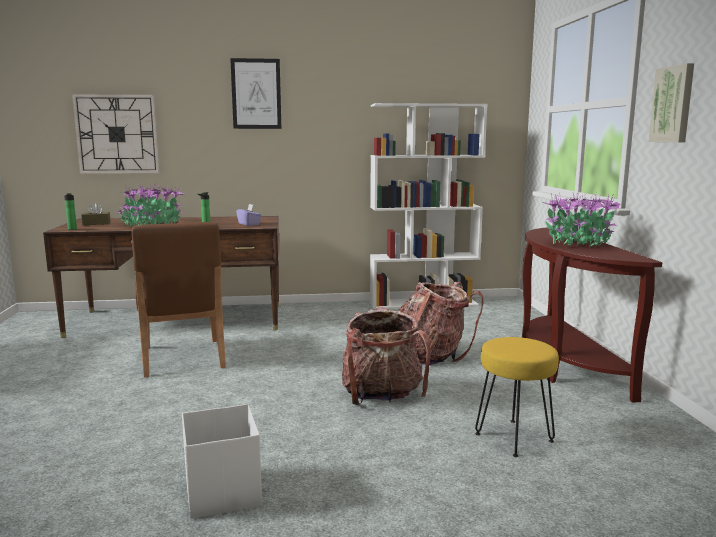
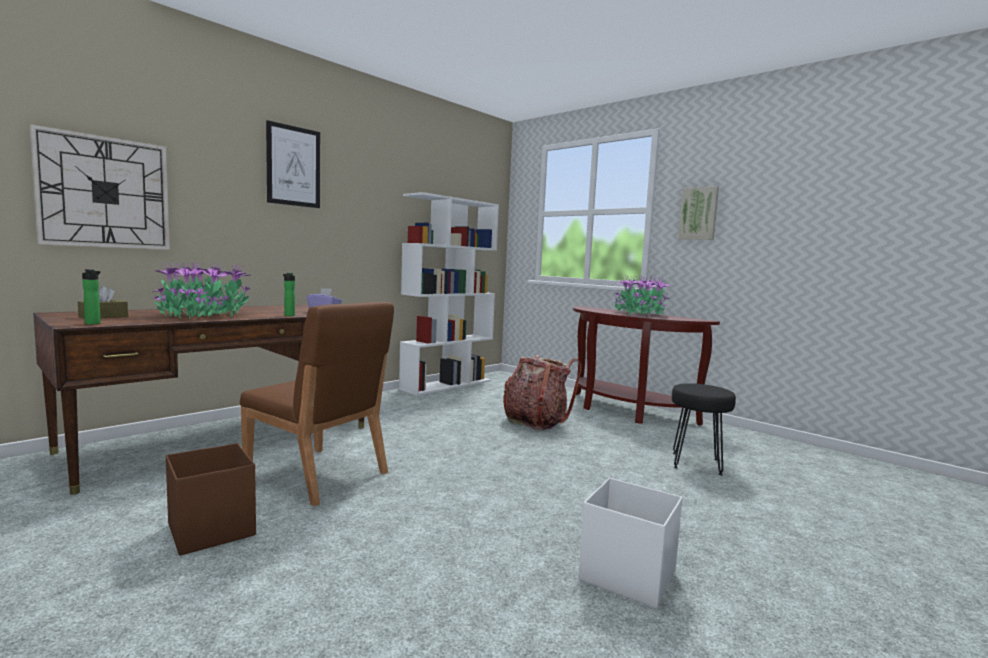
camera: 40 degrees left, 5 degrees down
backpack [342,307,431,405] -> none
yellow stool [475,337,559,457] -> black stool [672,383,736,475]
none -> brown storage box [166,443,256,556]

